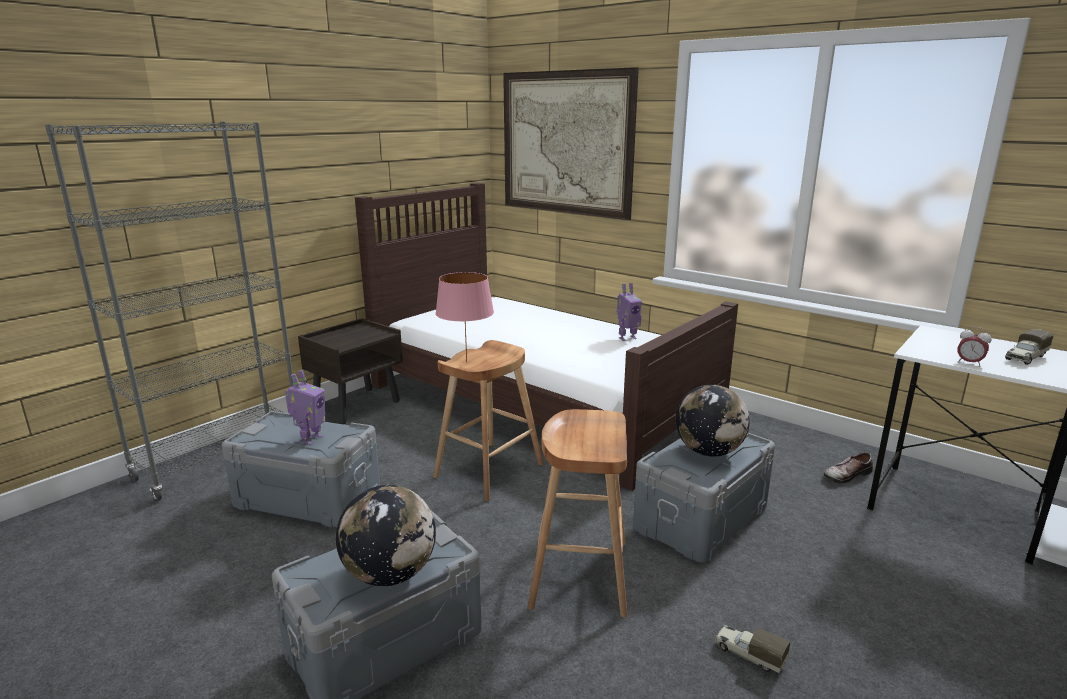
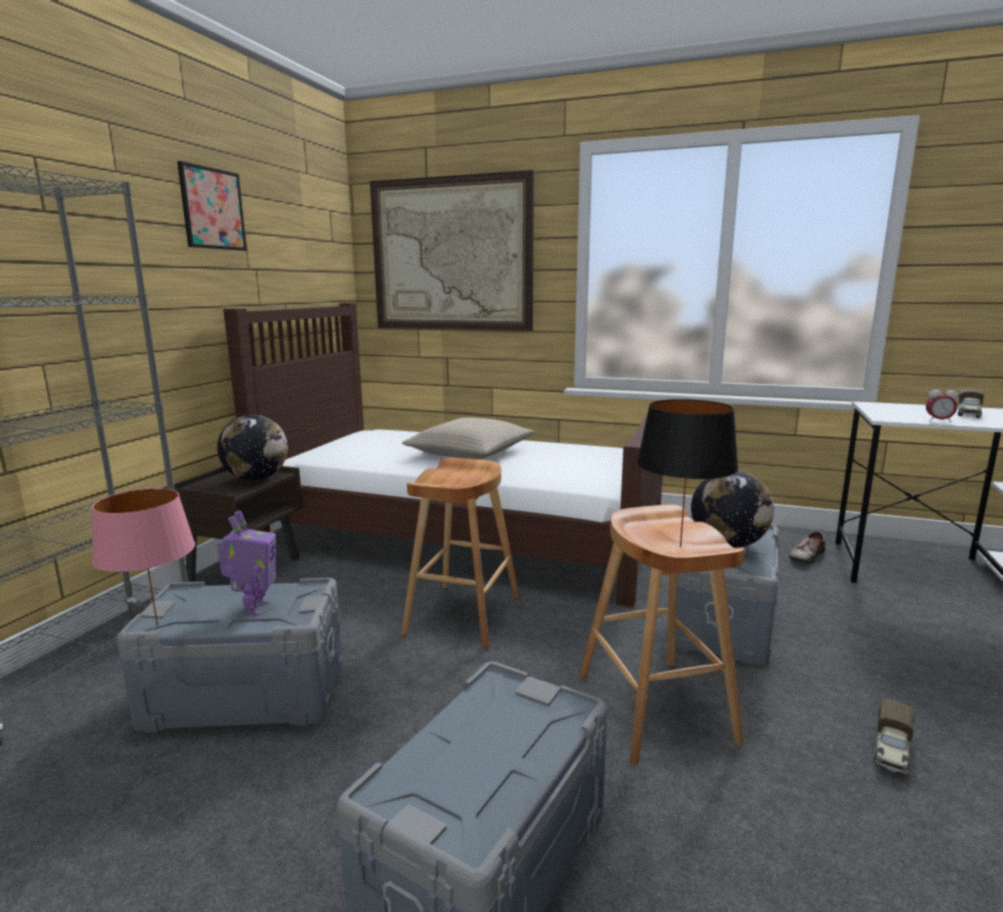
camera: 20 degrees left, 5 degrees down
globe [336,485,436,586] -> globe moved to [217,415,288,480]
pink table lamp [435,272,494,362] -> pink table lamp moved to [92,488,195,626]
toy robot [617,283,642,341] -> none
toy truck [715,625,790,673] -> toy truck turned 75 degrees counterclockwise [874,699,914,774]
none -> picture [177,161,247,251]
none -> beige pillow [402,417,535,459]
none -> black table lamp [637,399,739,547]

